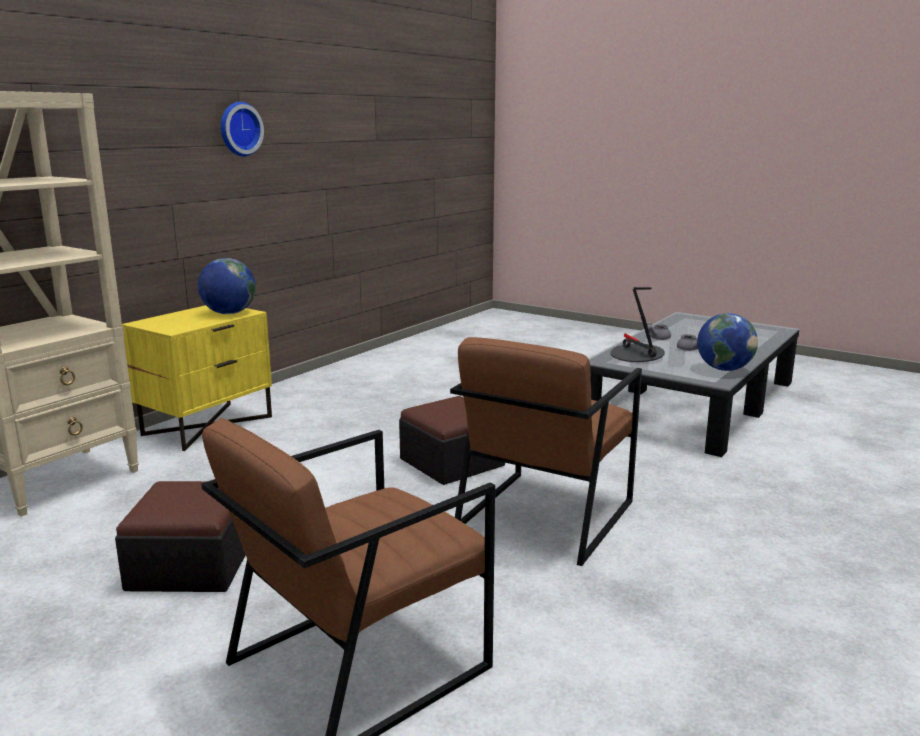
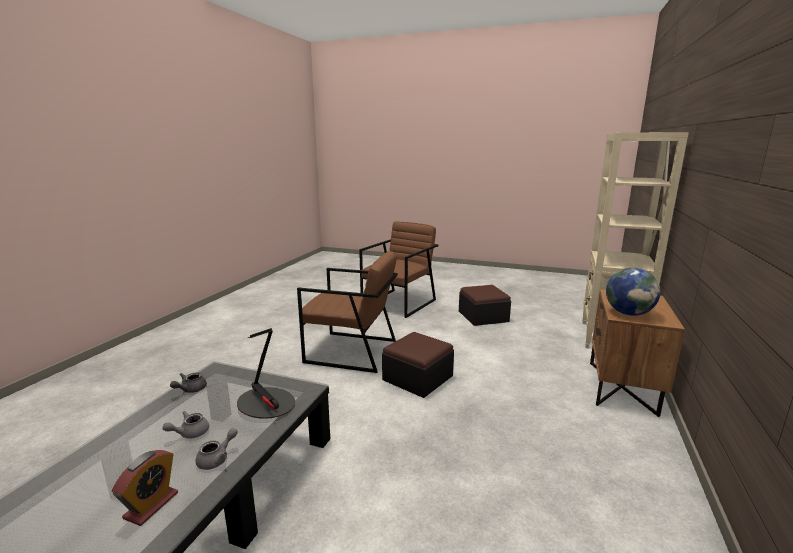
camera: 165 degrees right, 0 degrees up
yellow nightstand [122,305,272,451] -> brown nightstand [590,289,685,417]
wall clock [221,102,264,157] -> none
brown armchair [450,337,642,566] -> brown armchair turned 90 degrees clockwise [297,251,398,373]
globe [697,313,758,371] -> grey teapot [170,372,207,393]
none -> alarm clock [112,450,178,526]

